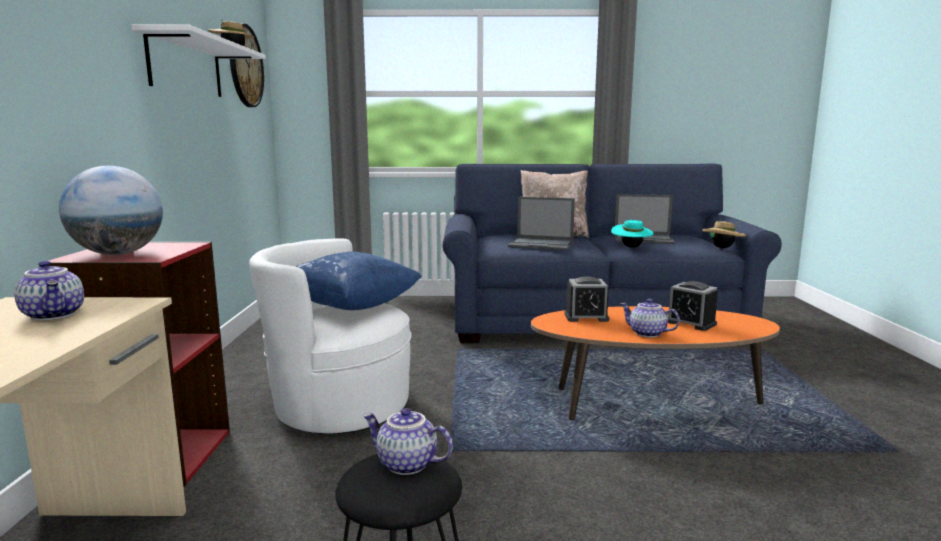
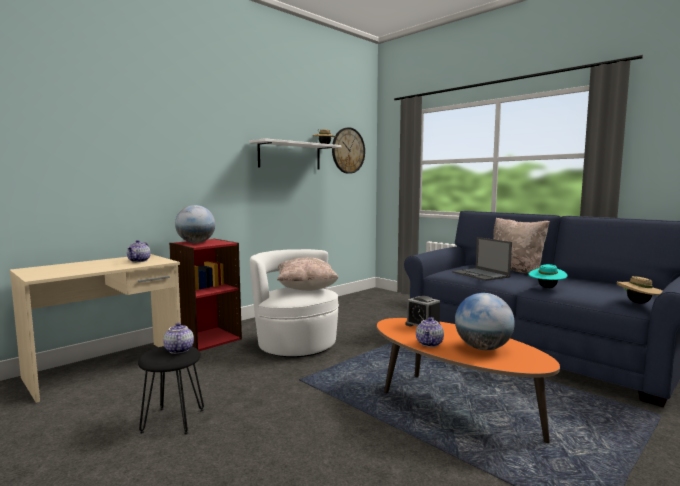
camera: 45 degrees right, 5 degrees down
blue pillow [296,252,422,310] -> beige pillow [277,257,339,291]
laptop [614,194,675,244] -> none
teapot [620,299,680,337] -> teapot turned 150 degrees counterclockwise [416,317,444,347]
alarm clock [668,281,718,331] -> globe [455,293,515,350]

